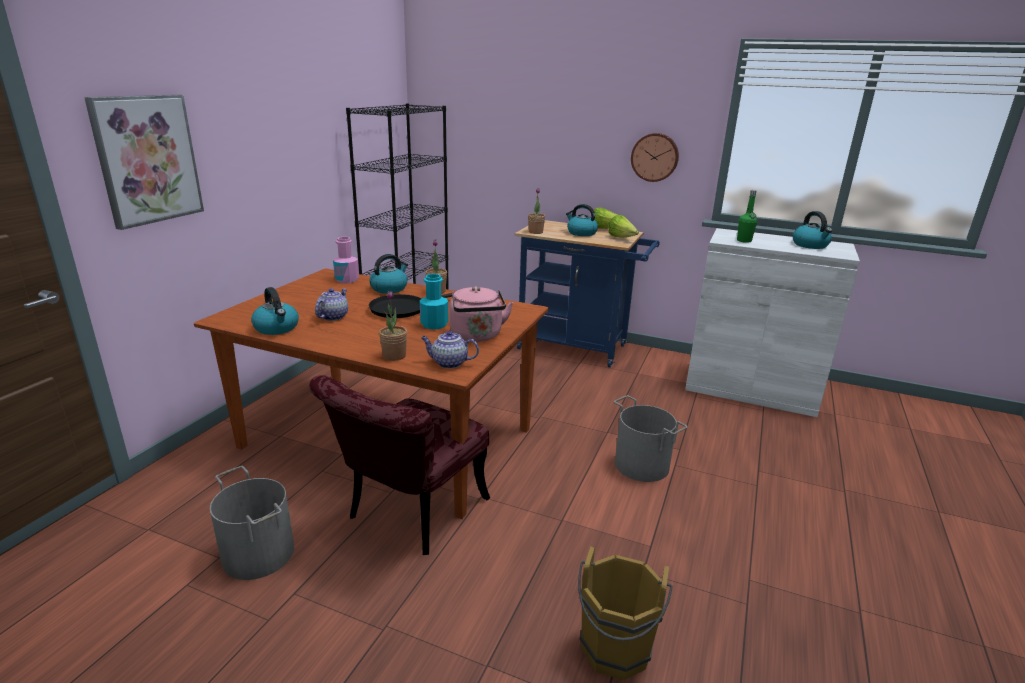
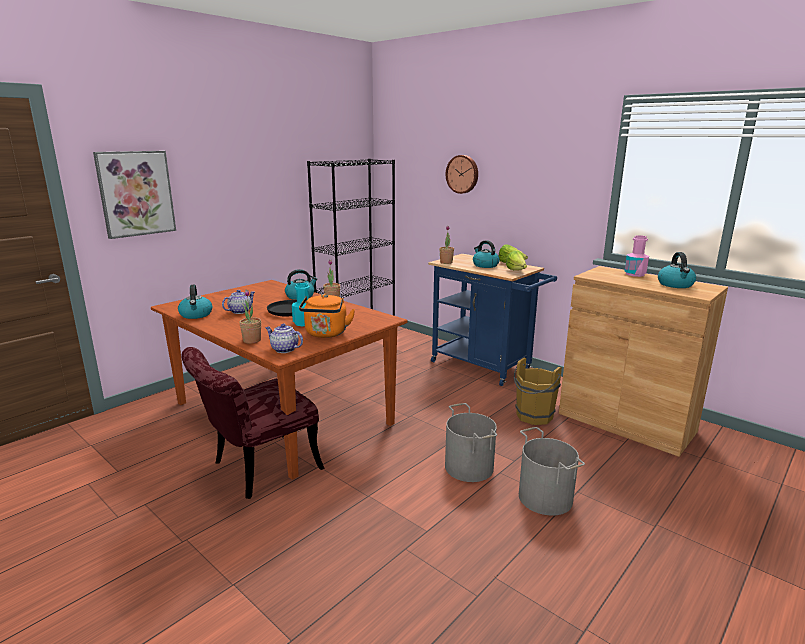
camera: 20 degrees right, 5 degrees down
grey bucket [210,466,294,580] -> grey bucket moved to [519,427,585,516]
pink bottle [333,237,359,283] -> pink bottle moved to [624,235,649,277]
pink kettle [449,286,513,342] -> orange kettle [299,294,355,338]
brown bucket [578,546,672,680] -> brown bucket moved to [514,357,562,425]
wall clock [631,133,679,182] -> wall clock moved to [446,155,478,194]
white cabinet [685,228,860,417] -> brown cabinet [559,266,728,457]
green bottle [737,190,757,243] -> none

